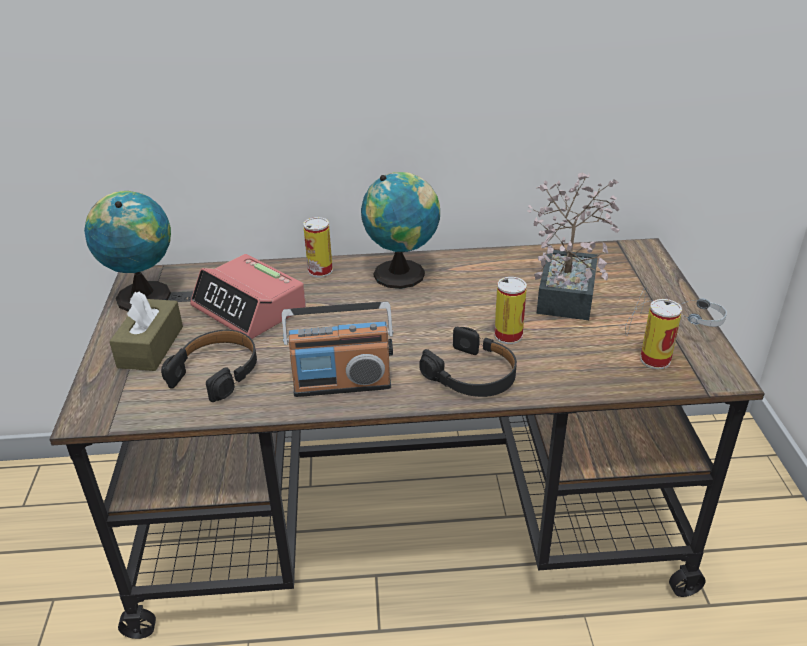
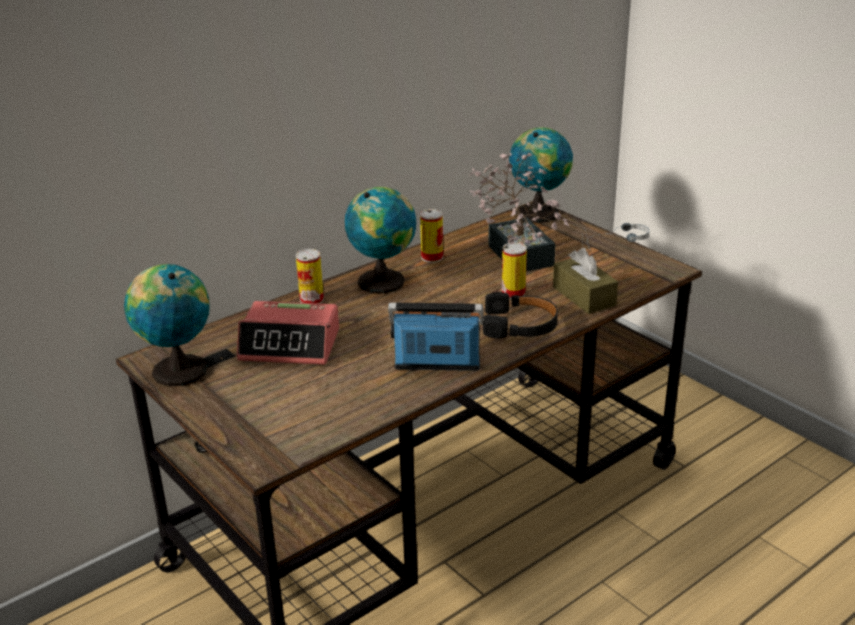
camera: 35 degrees left, 5 degrees down
brown tissue box [109,292,183,371] -> brown tissue box moved to [553,248,618,314]
black headphones [161,330,257,402] -> none
radio [282,302,393,397] -> radio turned 135 degrees counterclockwise [388,303,484,371]
can [640,299,682,369] -> can moved to [420,209,443,263]
none -> globe [509,127,573,223]

